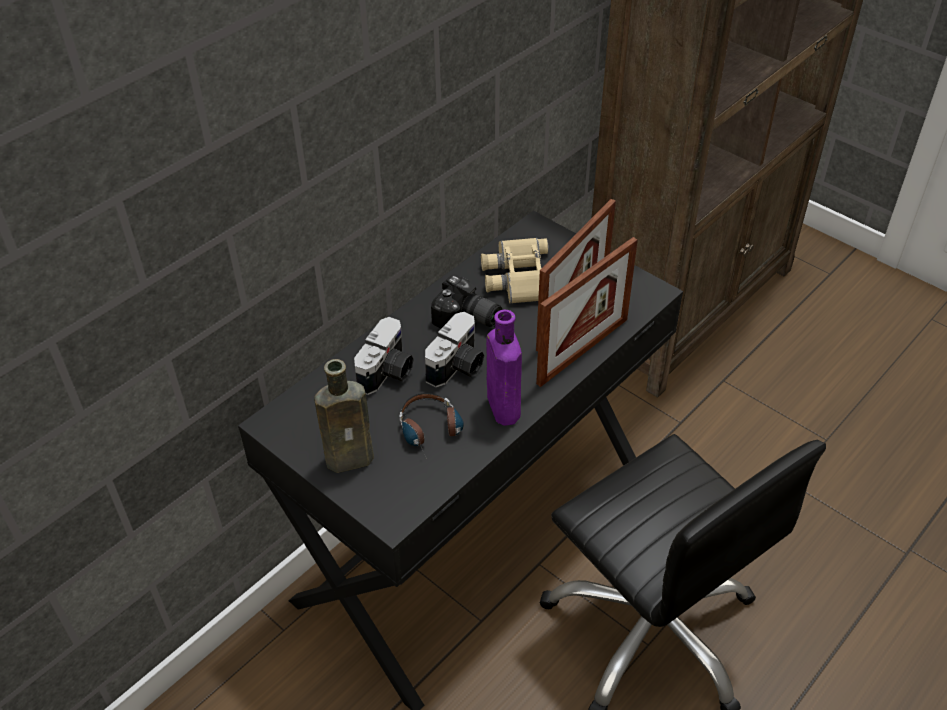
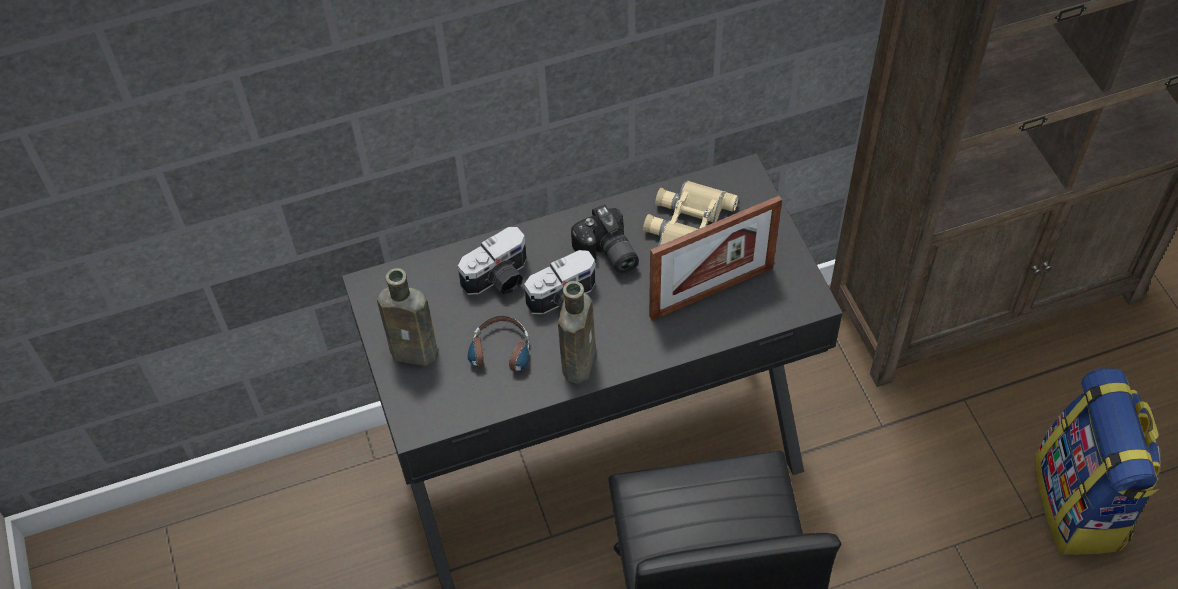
camera: 30 degrees right, 10 degrees up
purple bottle [486,310,522,426] -> brown bottle [558,281,596,384]
picture frame [536,237,638,387] -> none
none -> backpack [1035,368,1160,555]

